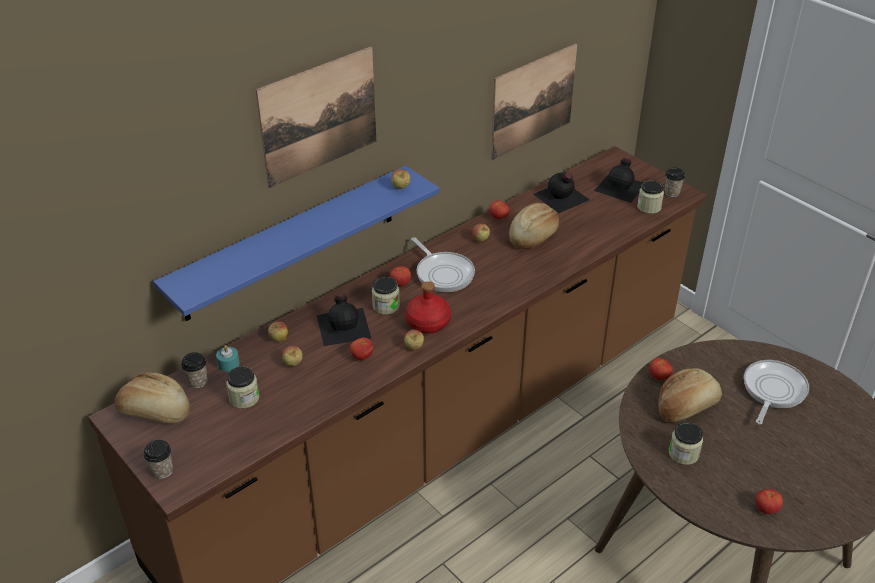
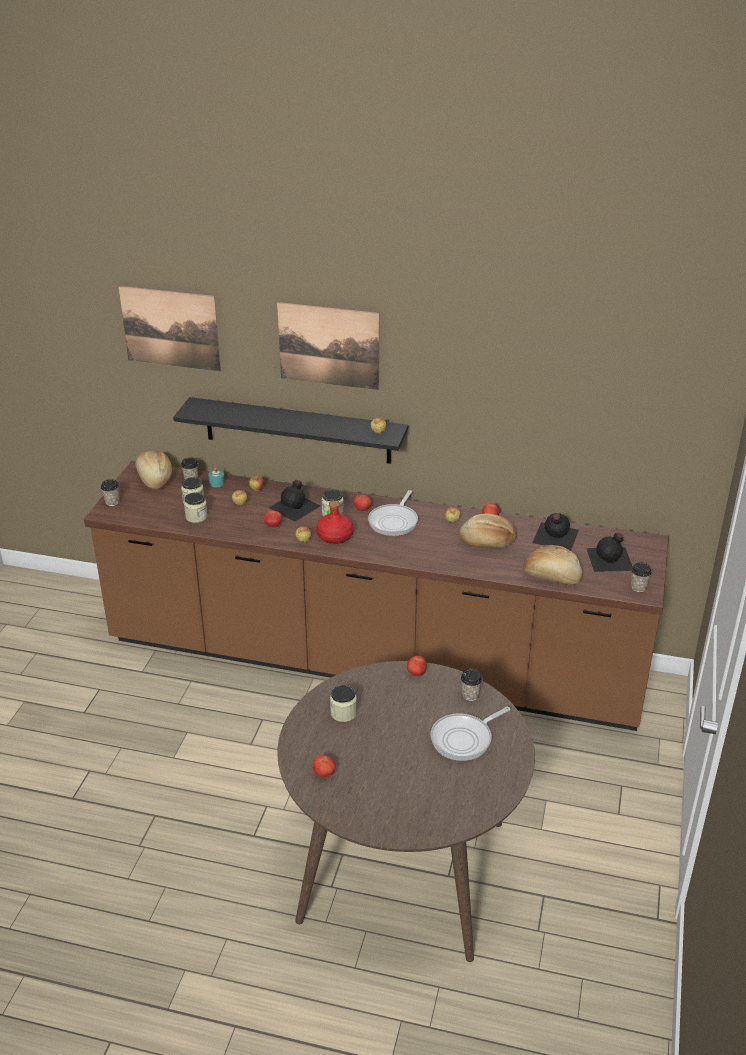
camera: 55 degrees right, 5 degrees down
blue shelf [153,166,439,321] -> black shelf [173,397,408,464]
picture [491,44,577,160] -> picture moved to [119,286,221,372]
jar [637,181,664,214] -> jar moved to [184,493,208,523]
bread [658,368,722,422] -> bread moved to [523,545,583,585]
frying pan [744,360,809,424] -> frying pan turned 150 degrees clockwise [431,707,510,761]
none -> cup [461,669,483,701]

